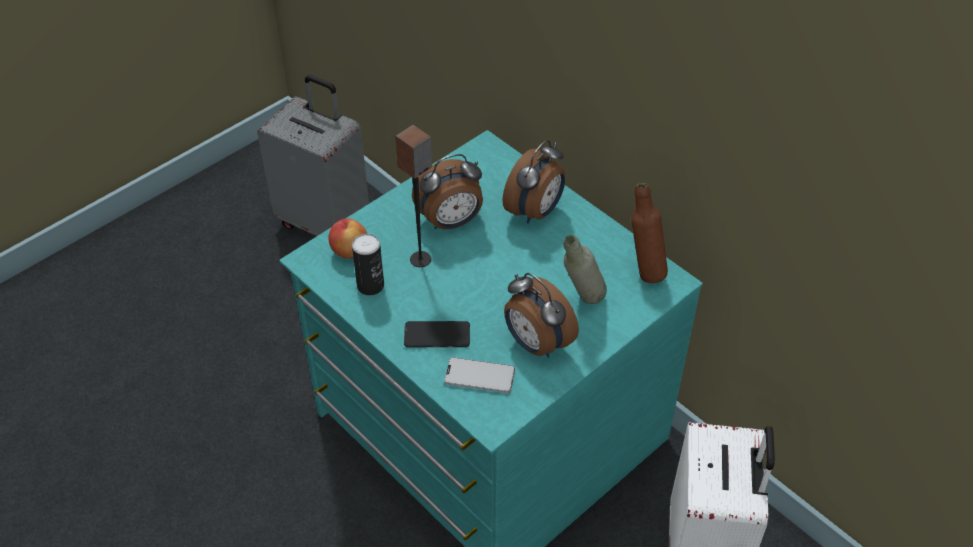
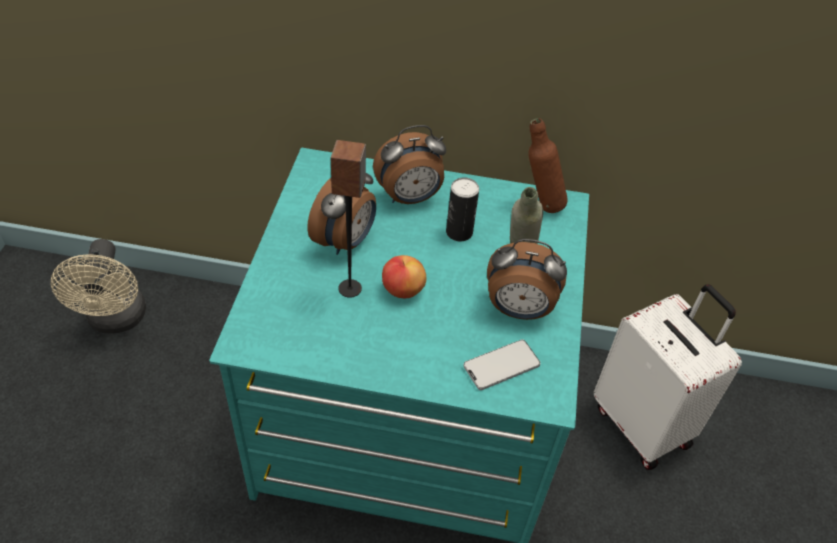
camera: 40 degrees left, 0 degrees up
grey suitcase [257,75,369,236] -> beige fan [51,239,146,334]
apple [329,218,368,259] -> apple moved to [382,255,426,298]
can [352,234,384,295] -> can moved to [446,177,479,241]
phone [404,321,470,347] -> none
alarm clock [503,140,565,224] -> alarm clock turned 75 degrees clockwise [373,125,446,204]

